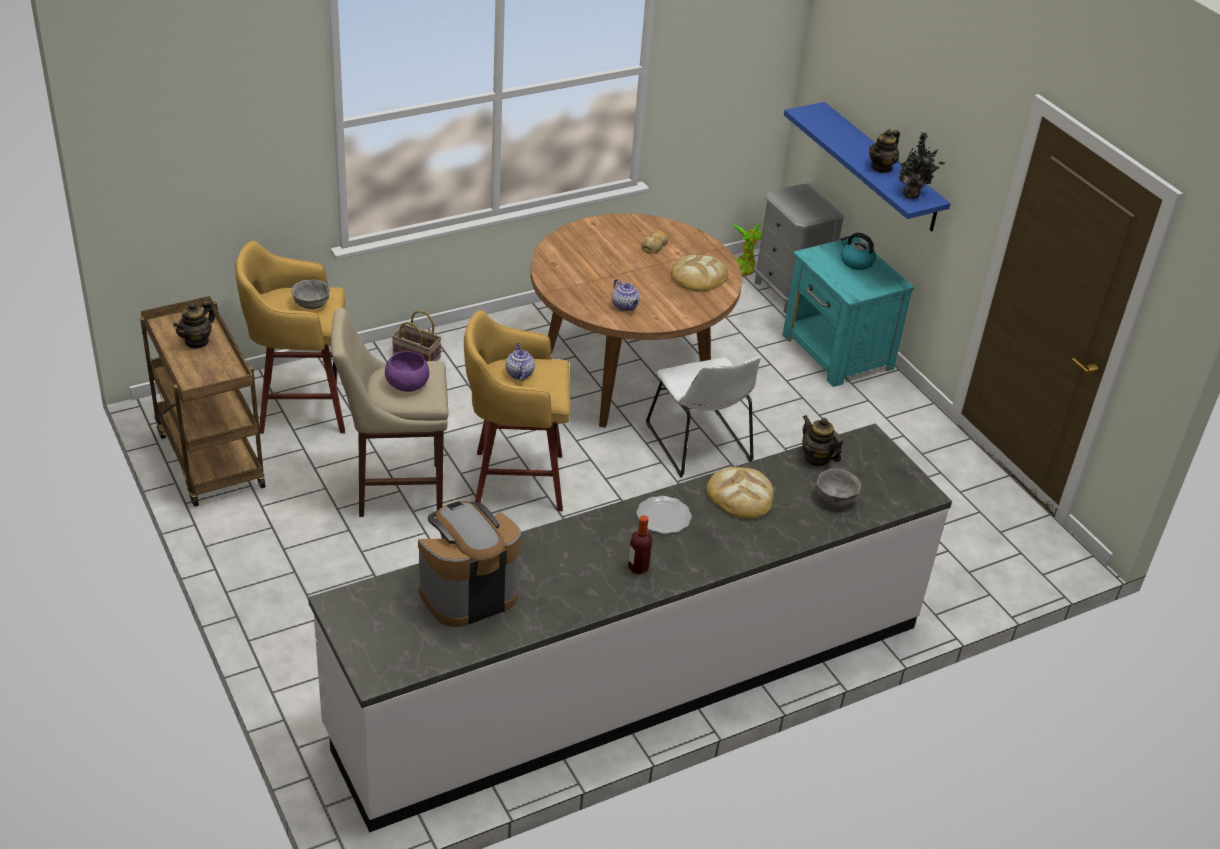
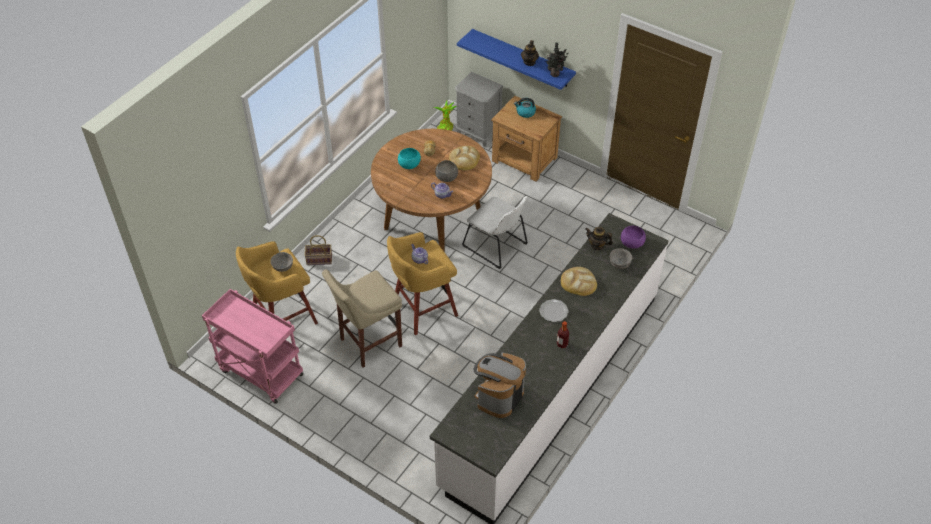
camera: 25 degrees left, 10 degrees up
brown cart [140,296,265,507] -> pink cart [202,289,303,404]
teapot [173,300,215,349] -> none
purple bowl [385,351,429,392] -> purple bowl moved to [621,226,646,249]
turquoise nightstand [782,237,914,387] -> brown nightstand [491,96,562,182]
none -> turquoise bowl [398,148,421,169]
none -> grey bowl [435,160,458,182]

